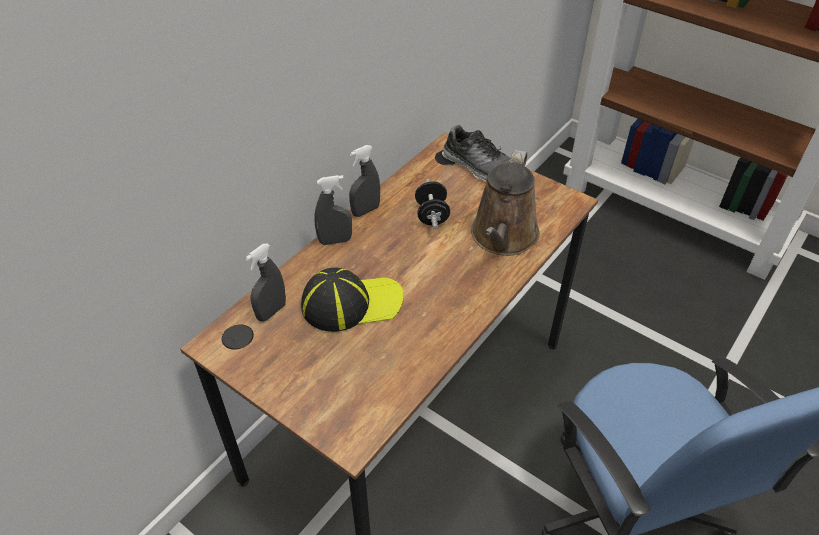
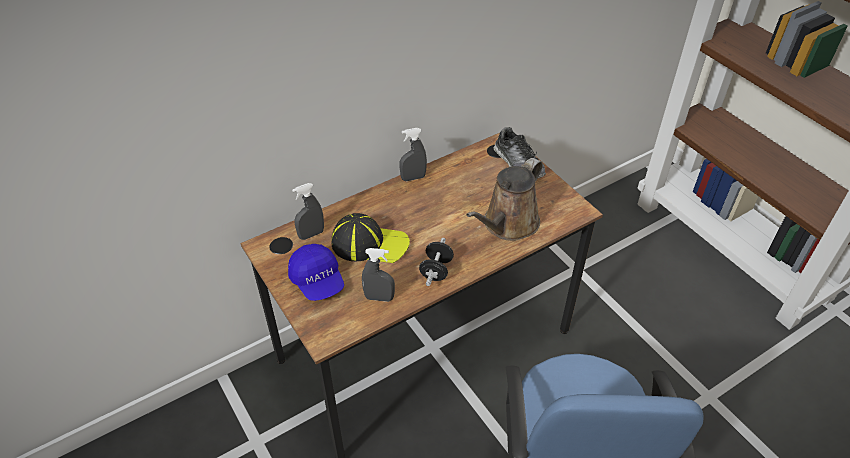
camera: 20 degrees right, 0 degrees up
grey spray bottle [314,175,352,245] -> grey spray bottle moved to [362,248,395,302]
black dumbbell [415,179,450,229] -> black dumbbell moved to [419,238,454,286]
none -> blue cap [288,244,344,301]

